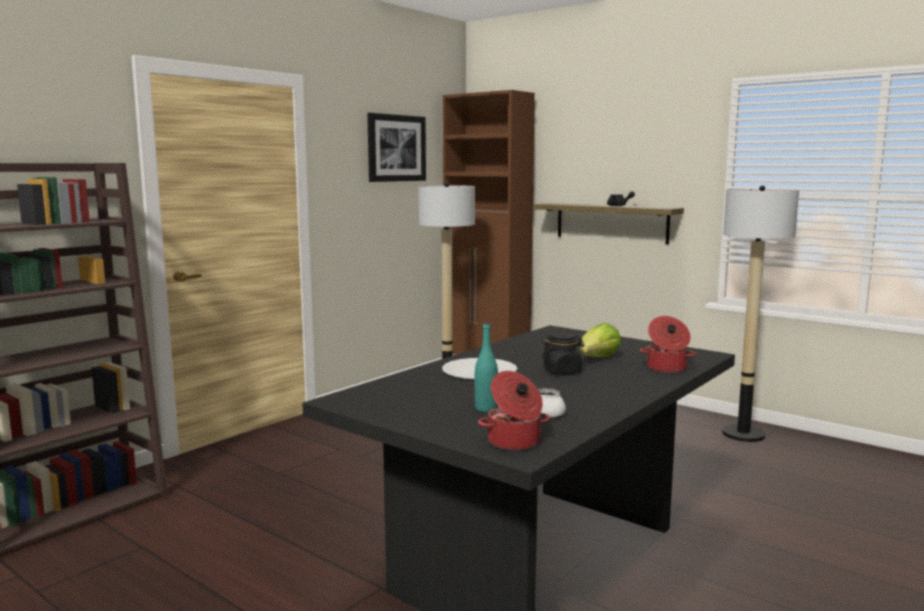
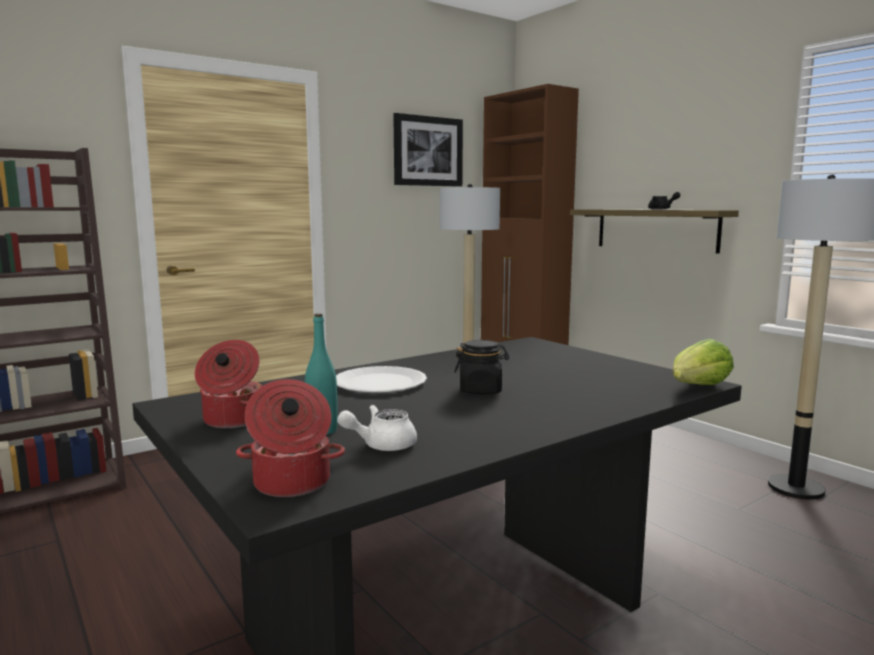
camera: 15 degrees right, 0 degrees up
lettuce [580,323,621,357] -> lettuce moved to [672,339,734,385]
cooking pot [640,316,696,373] -> cooking pot moved to [195,340,262,428]

